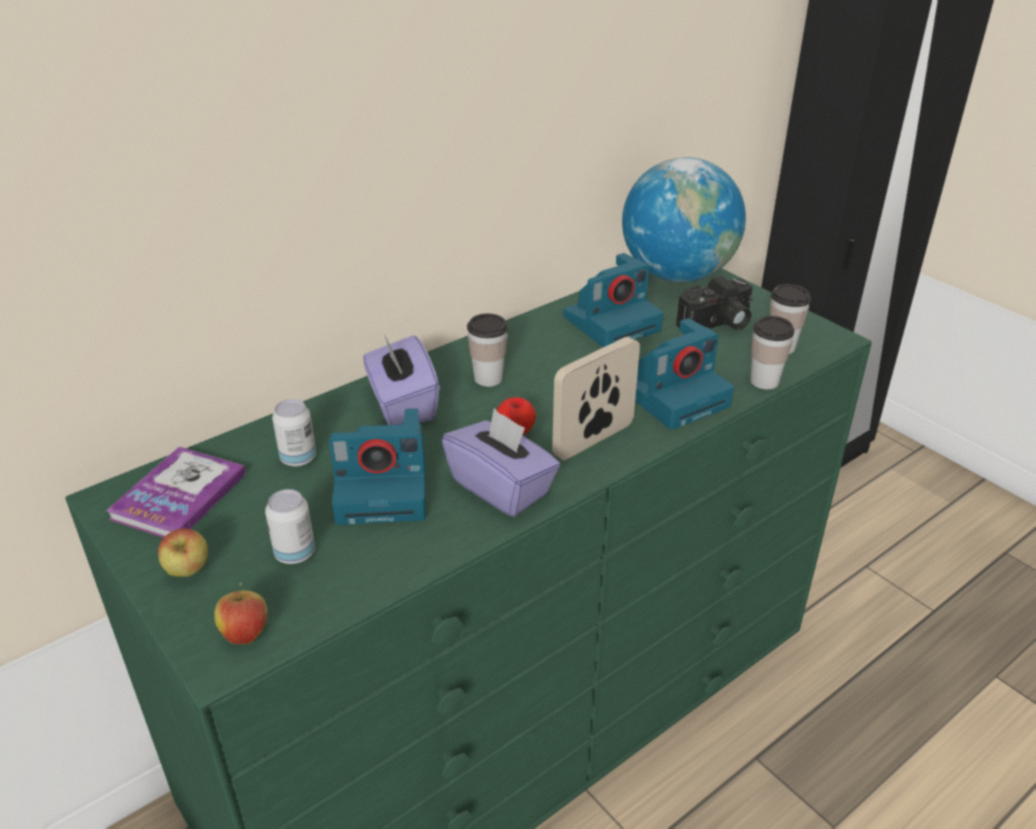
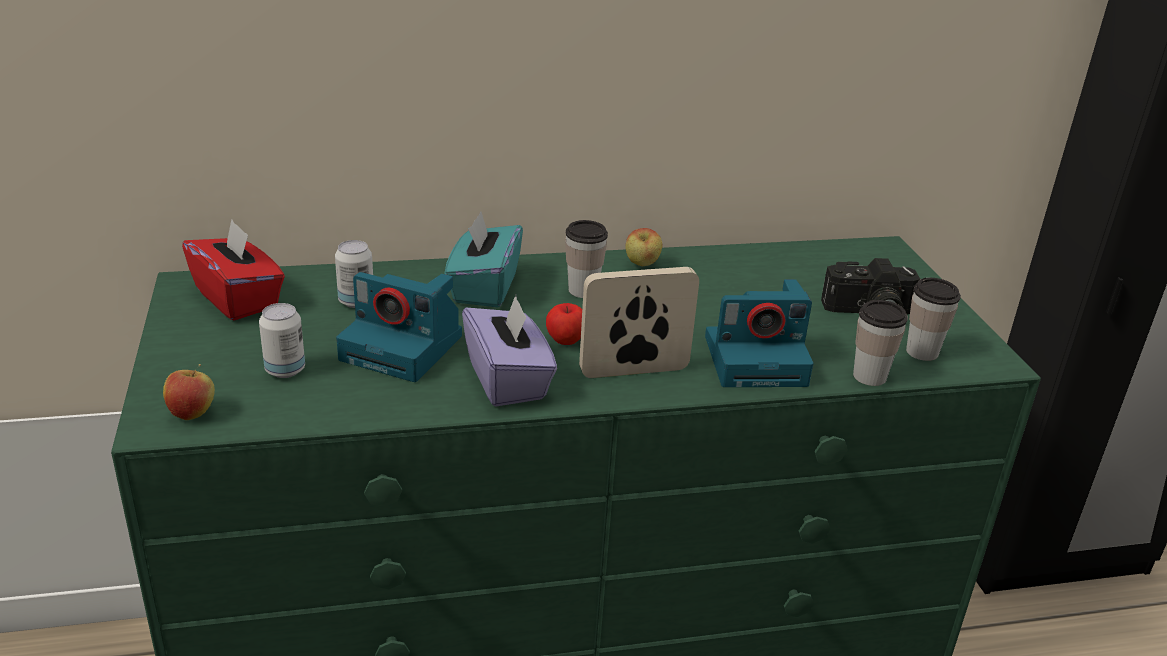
camera: 25 degrees right, 5 degrees down
book [106,447,246,538] -> red tissue box [182,219,285,320]
apple [158,529,208,577] -> apple moved to [625,228,662,266]
purple tissue box [363,334,439,425] -> turquoise tissue box [445,211,523,307]
camera [563,253,663,347] -> none
globe [622,157,746,282] -> none

